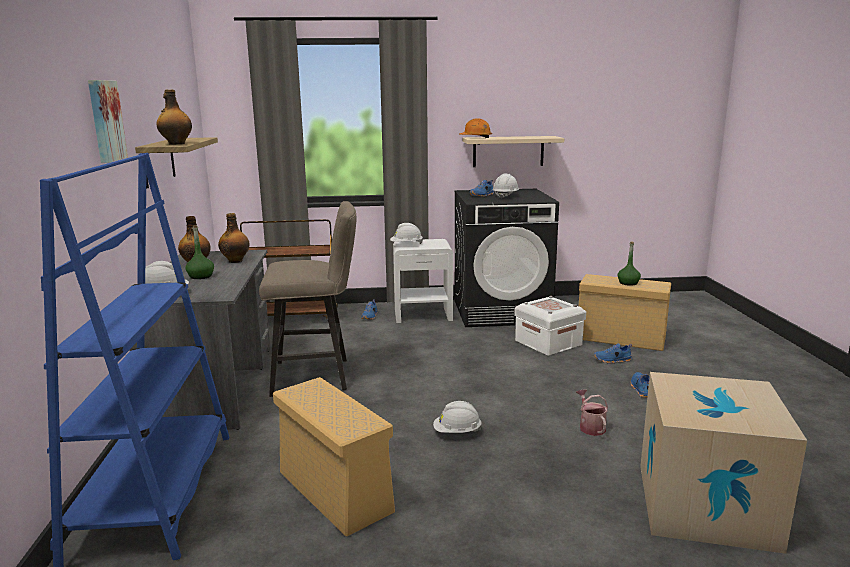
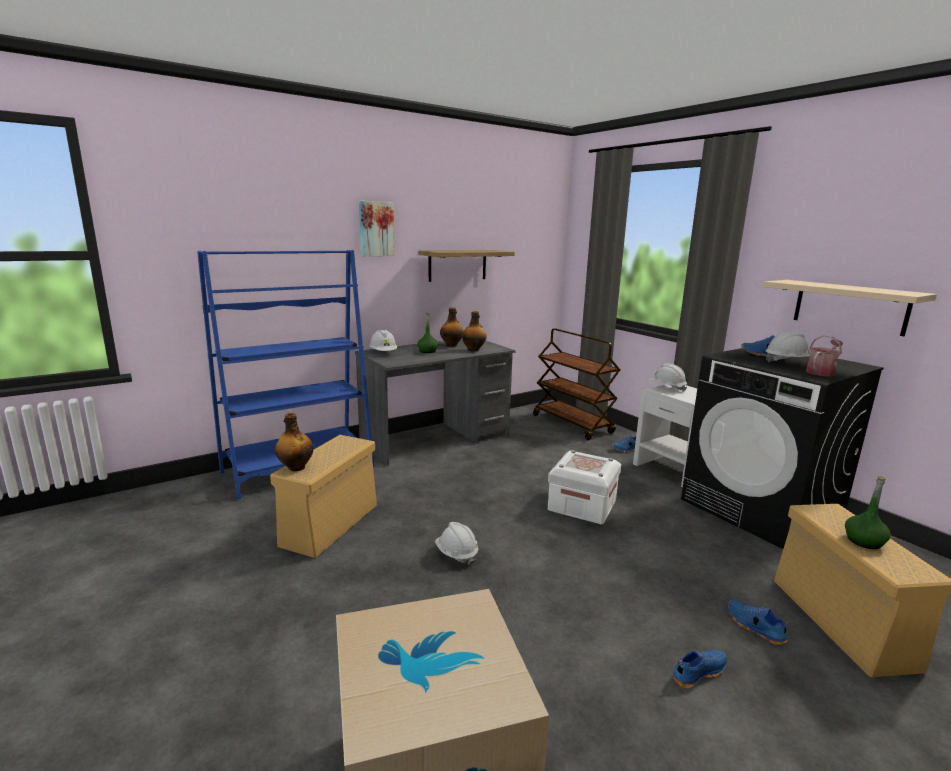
camera: 60 degrees right, 0 degrees up
bottle [157,90,192,145] -> bottle moved to [275,412,313,471]
beige stool [259,201,357,397] -> none
orange hard hat [459,118,492,138] -> none
white storage box [514,296,586,356] -> white storage box moved to [548,450,621,525]
watering can [576,389,608,436] -> watering can moved to [806,335,843,376]

